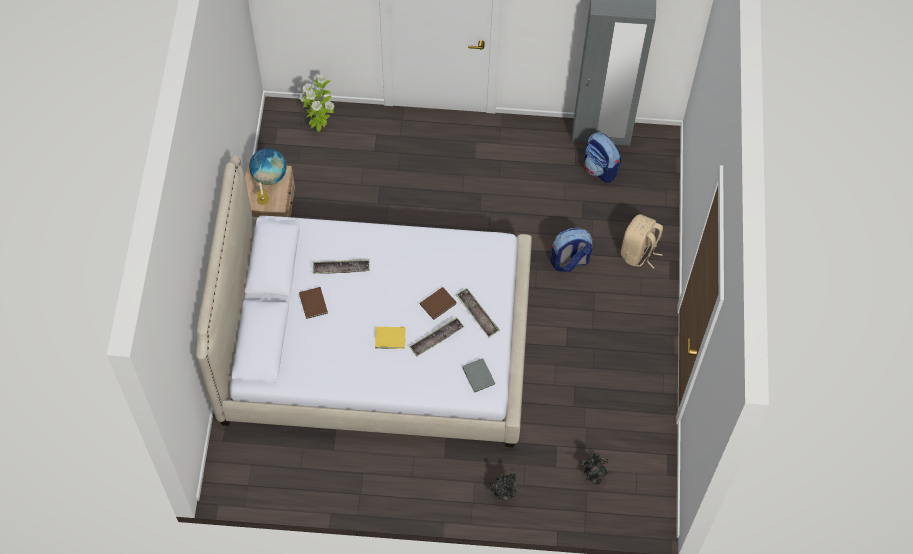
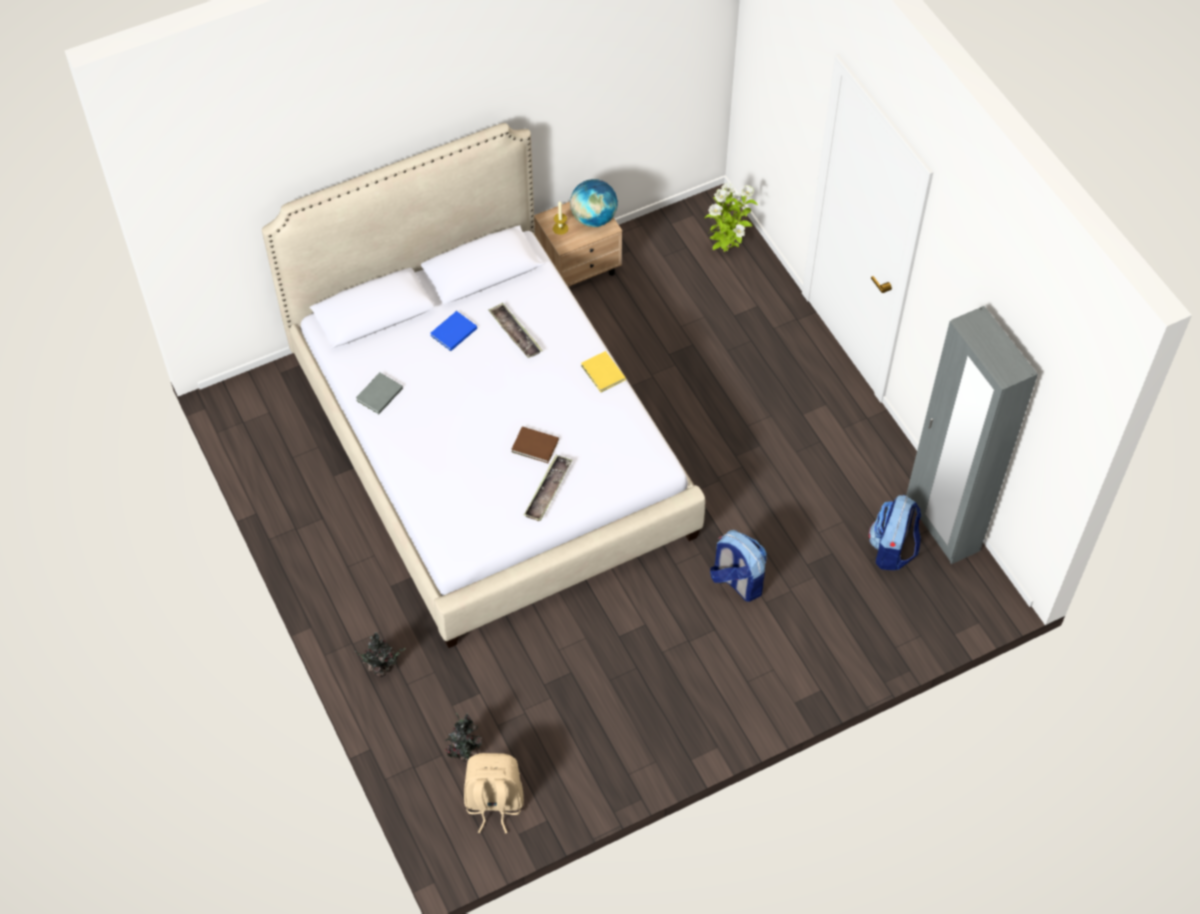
camera: 60 degrees right, 5 degrees down
brown book [299,287,328,319] -> blue book [430,311,477,351]
yellow book [375,327,405,349] -> yellow book moved to [581,351,626,392]
tray [409,317,464,356] -> none
grey book [462,358,495,393] -> grey book moved to [356,372,403,414]
beige backpack [621,214,663,269] -> beige backpack moved to [464,753,524,834]

